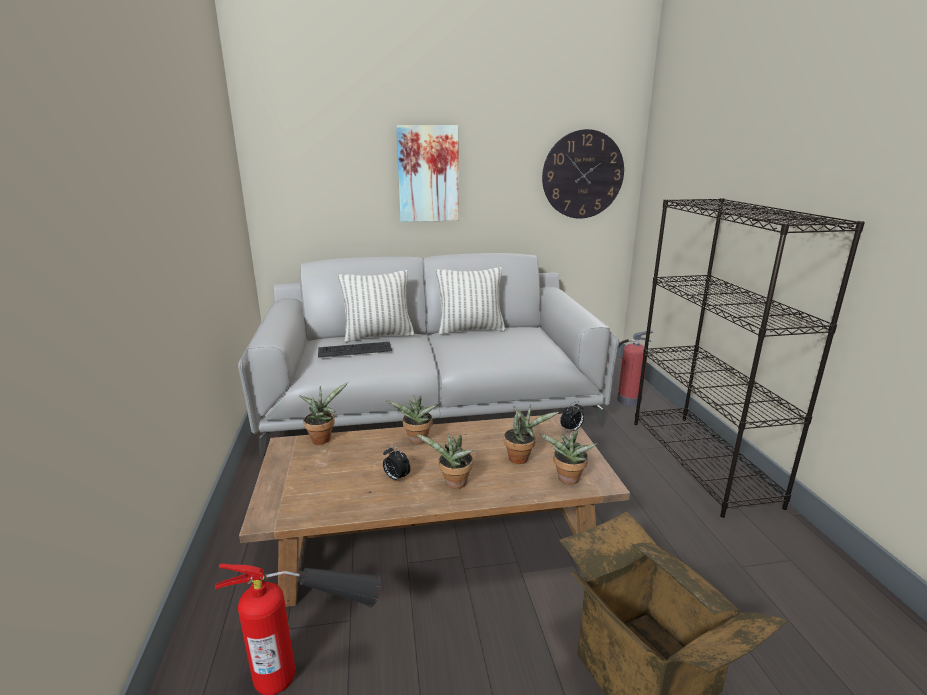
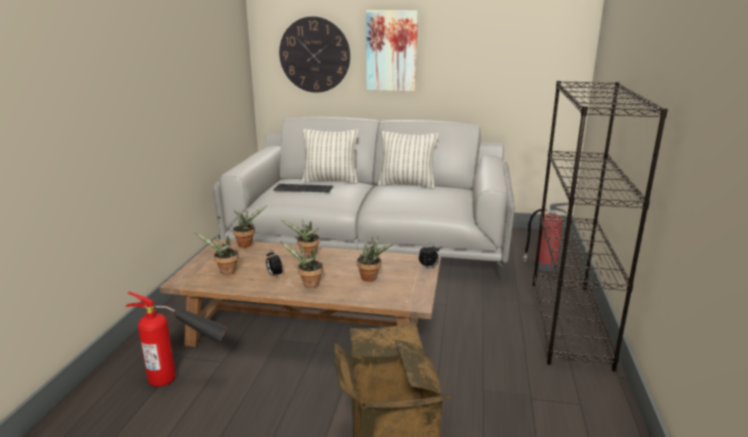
camera: 20 degrees right, 0 degrees up
potted plant [540,431,597,485] -> potted plant moved to [195,232,239,275]
wall clock [542,129,624,219] -> wall clock moved to [279,16,350,93]

